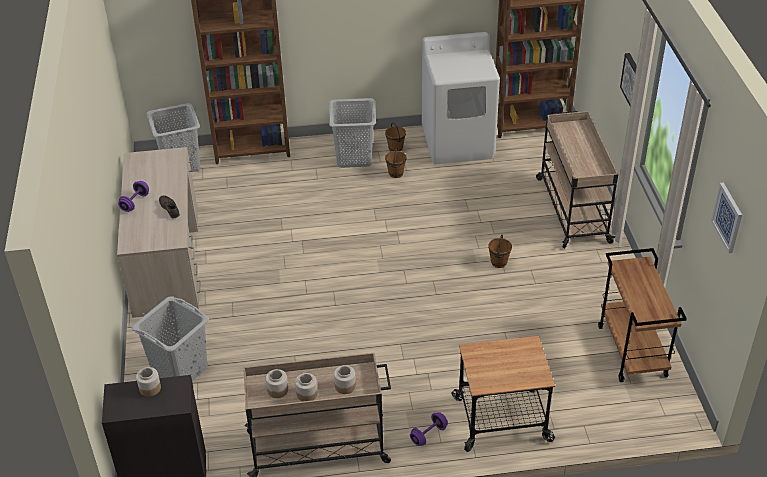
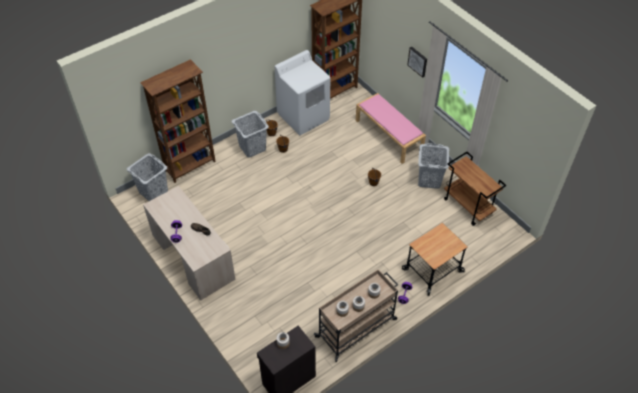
camera: 30 degrees left, 10 degrees up
grey laundry basket [131,296,209,381] -> grey laundry basket moved to [418,143,449,189]
beige cart [536,111,618,248] -> pink bench [356,93,426,164]
picture [711,183,742,253] -> none

